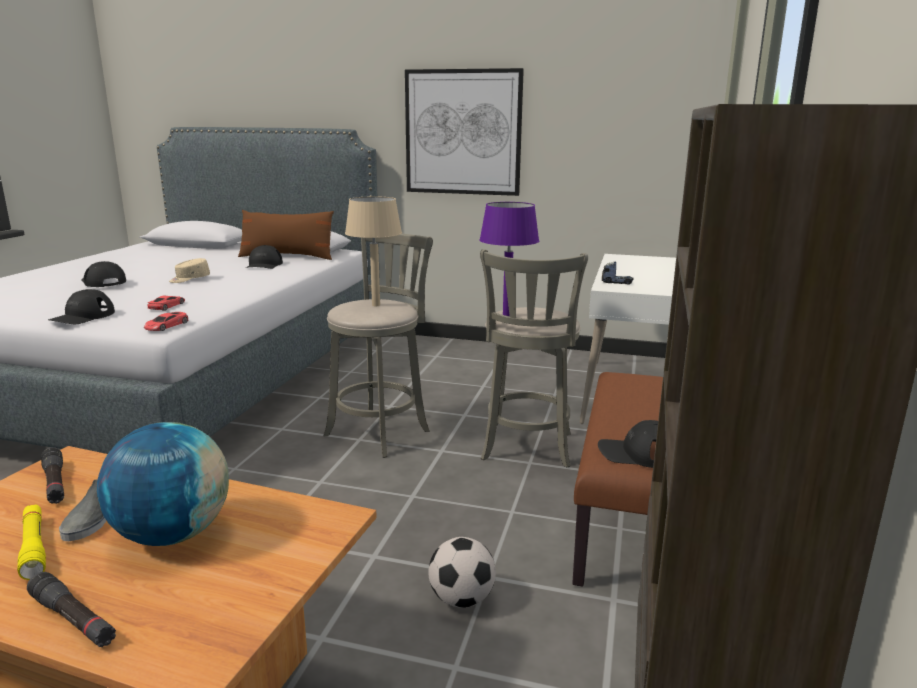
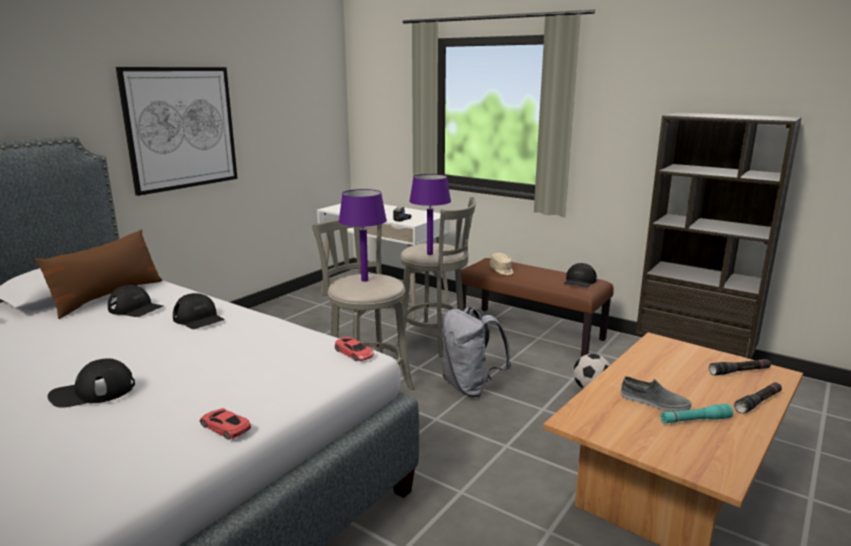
camera: 70 degrees left, 0 degrees up
yellow flashlight [17,504,46,580] -> turquoise flashlight [660,404,733,423]
black flashlight [41,447,64,504] -> black flashlight moved to [709,359,771,375]
black cap [48,289,115,324] -> black cap moved to [173,293,225,329]
globe [97,422,229,546] -> none
red toy car [147,296,185,311] -> red toy car moved to [200,408,251,440]
beige cap [169,258,210,283] -> beige cap moved to [490,253,513,275]
beige table lamp [345,196,402,306] -> purple table lamp [339,189,387,282]
none -> grey backpack [441,307,511,397]

